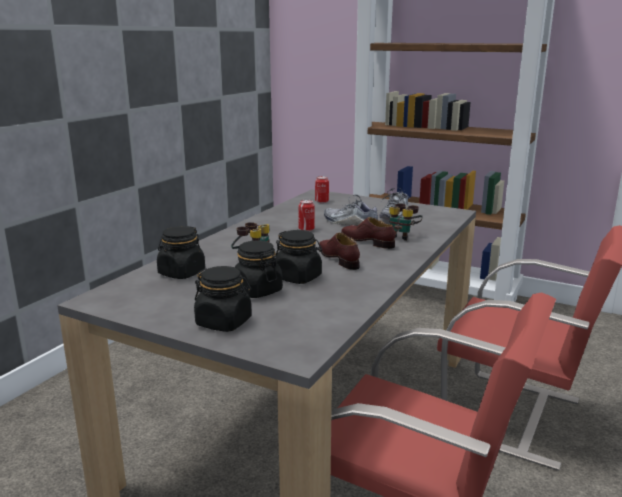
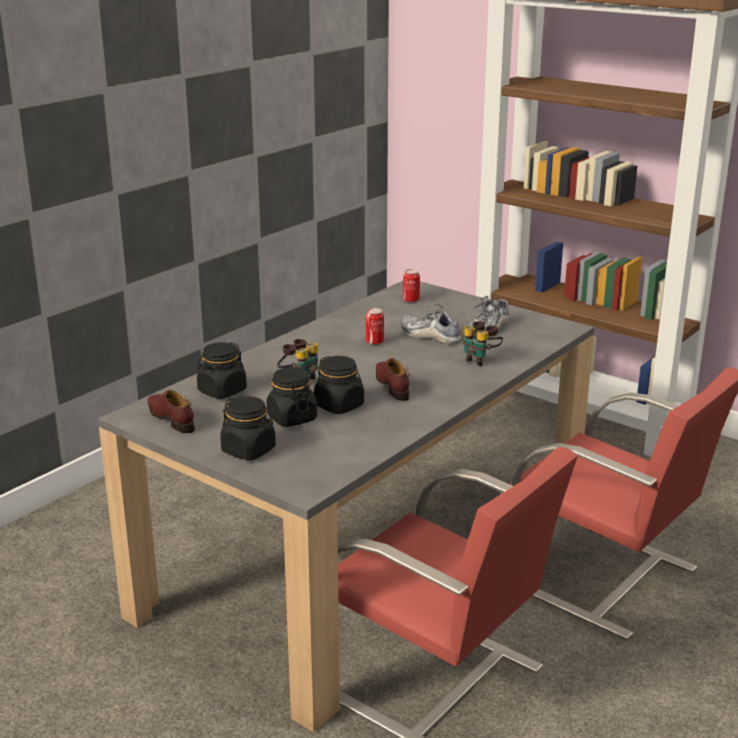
camera: 10 degrees right, 5 degrees up
brown shoe [341,217,396,249] -> brown shoe moved to [148,390,195,433]

